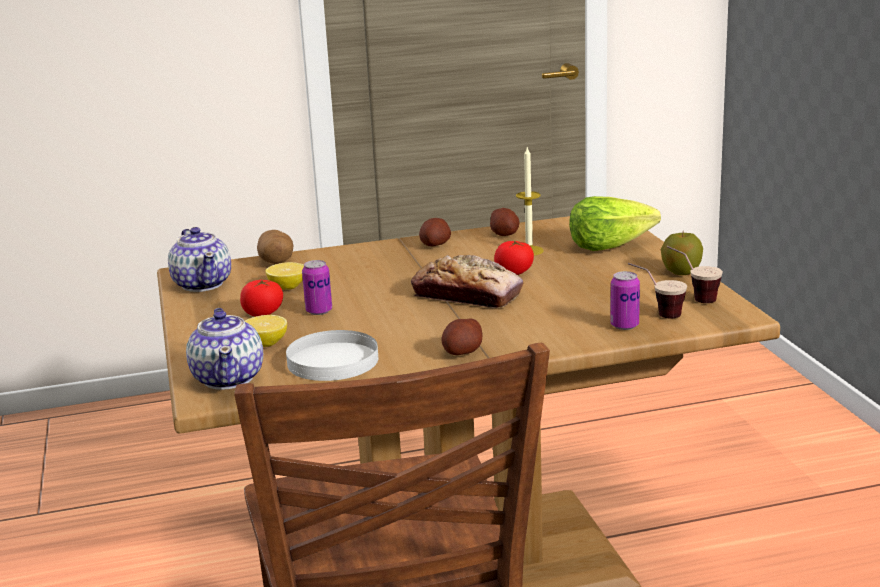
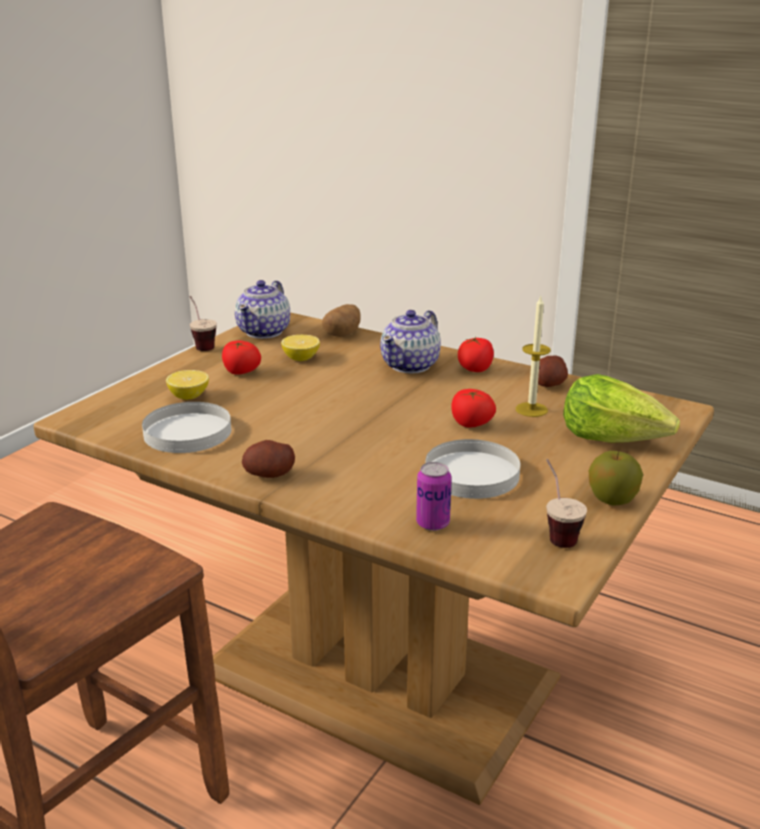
camera: 45 degrees right, 5 degrees up
teapot [186,308,263,390] -> teapot moved to [380,310,441,374]
can [302,260,332,315] -> none
bread [411,255,523,308] -> none
potato [419,218,451,246] -> tomato [458,337,494,372]
cup [628,263,687,319] -> cup moved to [189,296,217,351]
none -> white plate [425,439,520,499]

